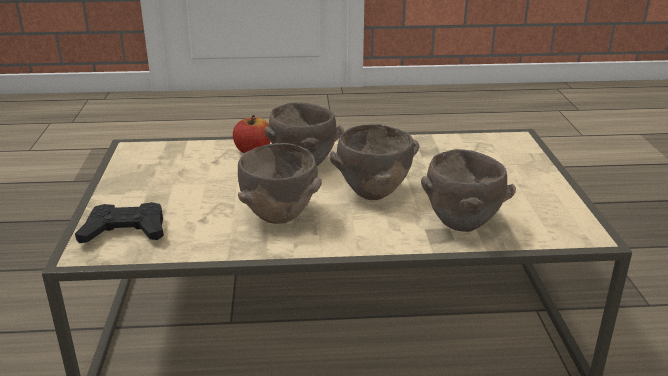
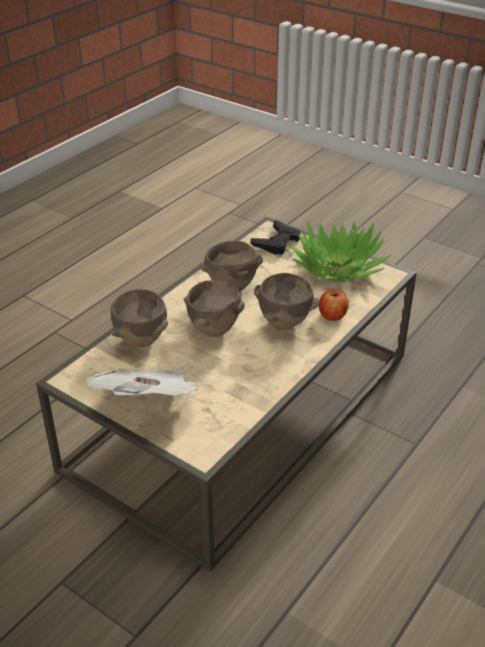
camera: 130 degrees right, 10 degrees up
none -> newspaper [86,369,198,395]
none -> potted plant [290,221,391,282]

